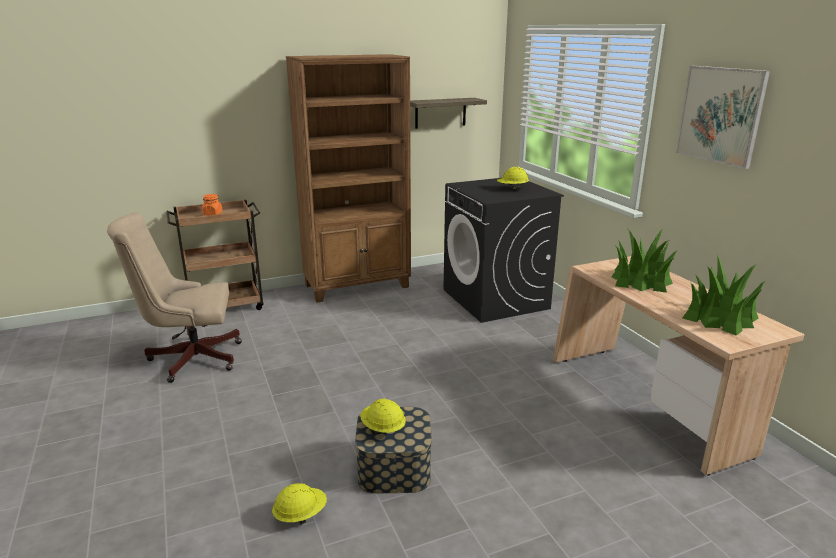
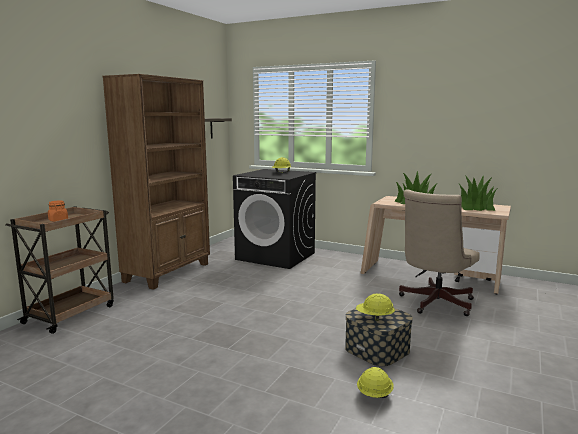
camera: 40 degrees left, 10 degrees down
beige office chair [107,213,242,383] -> beige office chair moved to [399,189,480,316]
picture [676,66,770,169] -> none

